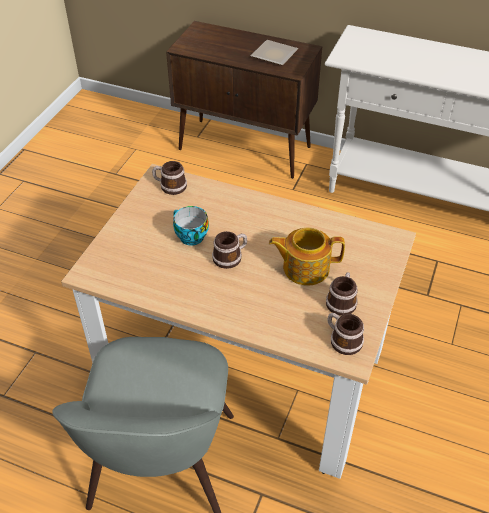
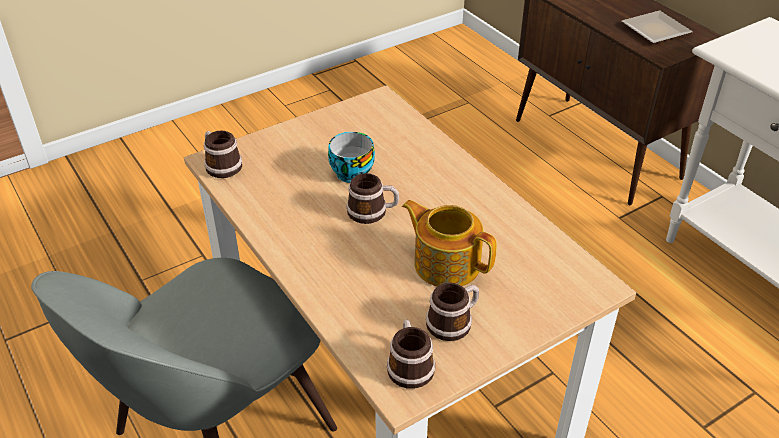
camera: 35 degrees right, 5 degrees down
mug [152,161,187,195] -> mug moved to [204,131,242,178]

